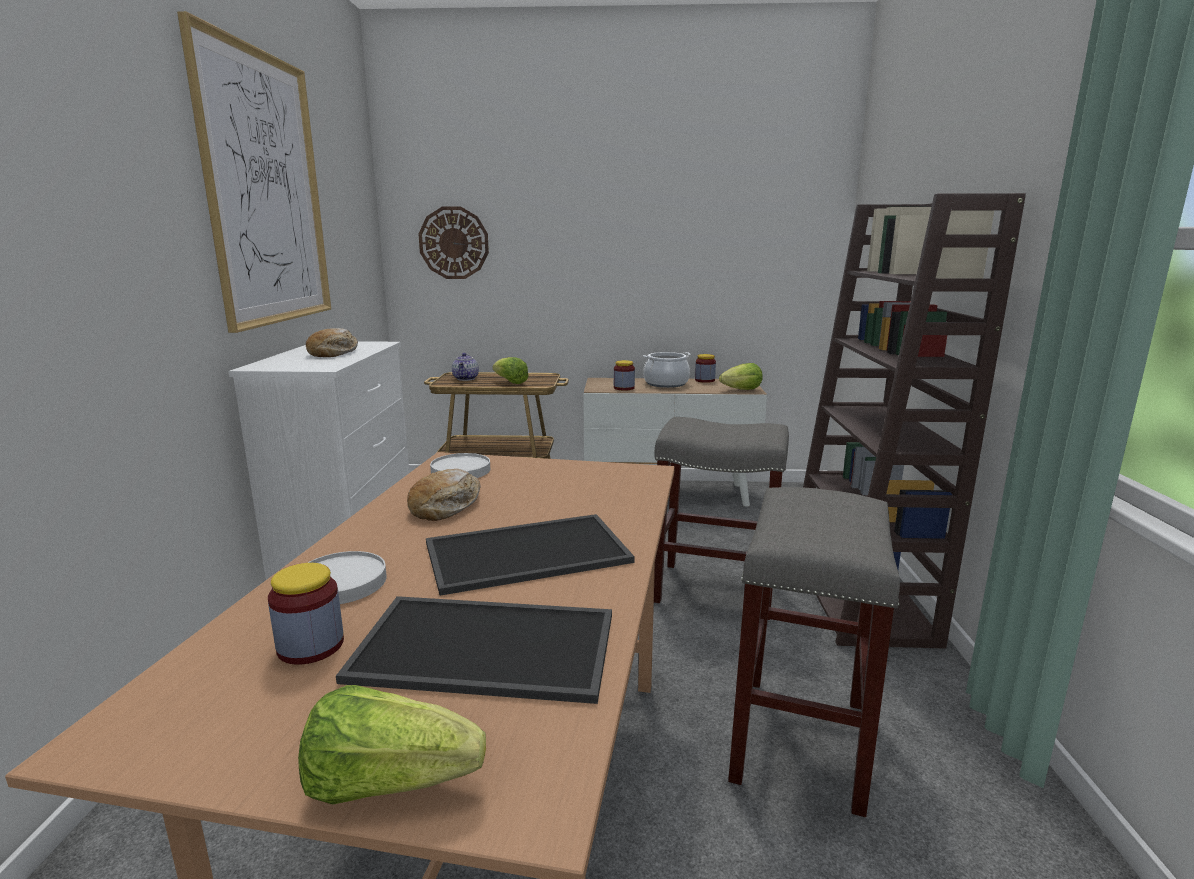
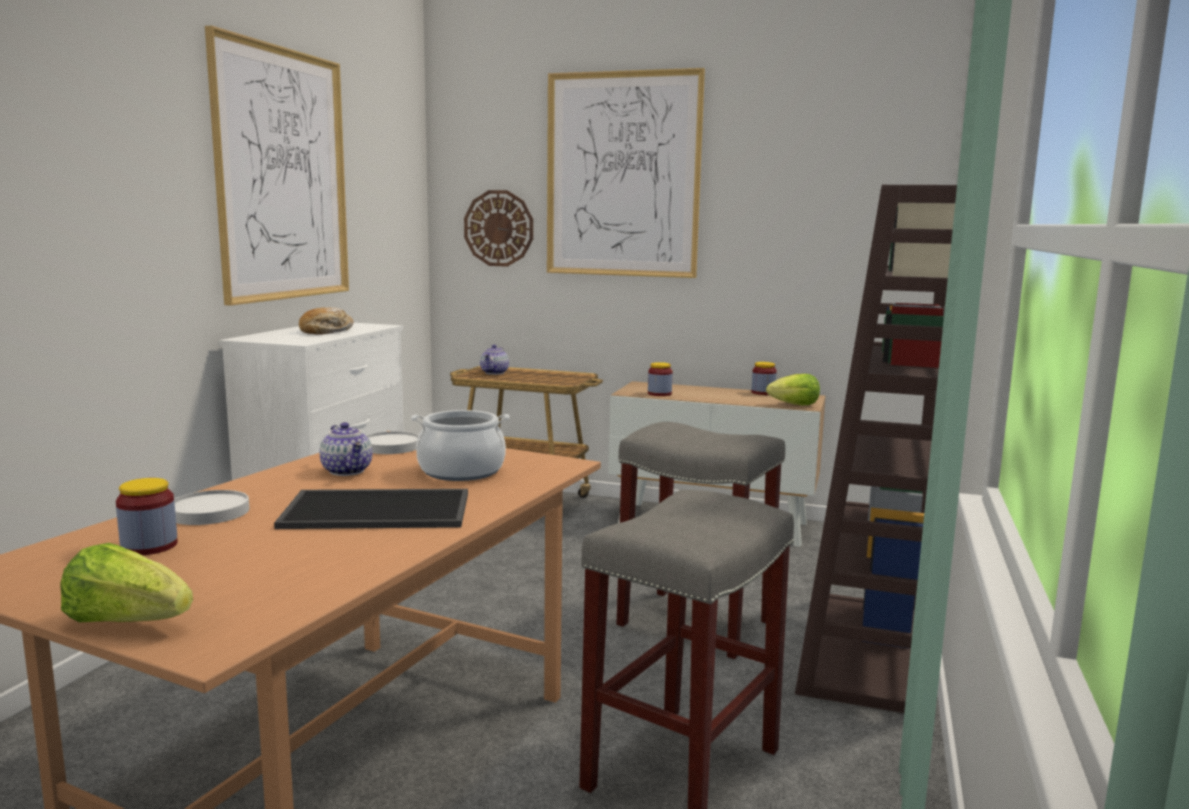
camera: 15 degrees right, 5 degrees down
tray [336,596,612,704] -> none
bread [407,469,481,521] -> teapot [319,422,373,476]
lettuce [493,357,529,384] -> none
cooking pot [643,352,691,388] -> cooking pot moved to [411,410,510,481]
none -> picture [547,68,705,278]

